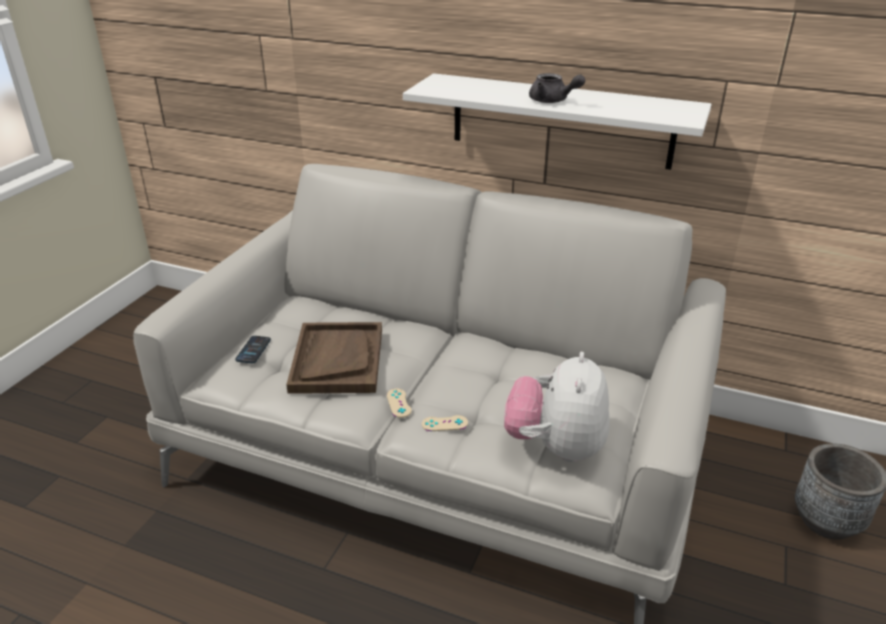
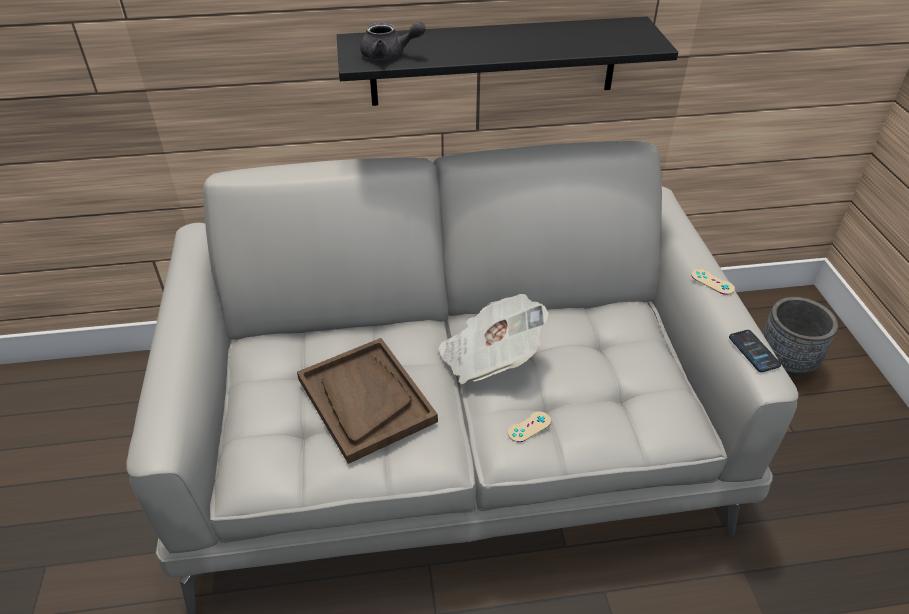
camera: 30 degrees left, 10 degrees up
phone [235,336,271,364] -> phone moved to [729,330,781,372]
beige game controller [387,389,412,418] -> beige game controller moved to [691,269,735,295]
white shelf [403,73,711,170] -> black shelf [337,17,678,106]
plush toy [504,352,610,462] -> none
grey teapot [529,73,585,103] -> grey teapot moved to [360,21,426,60]
none -> newspaper [439,294,549,384]

